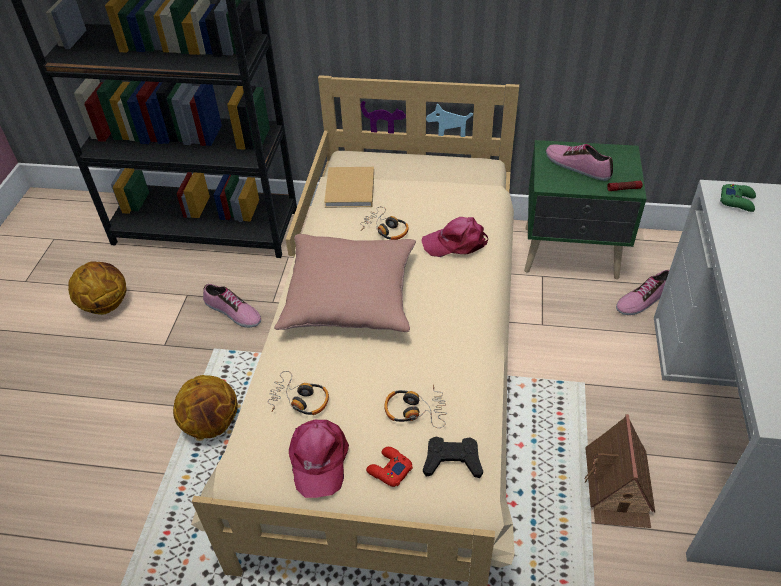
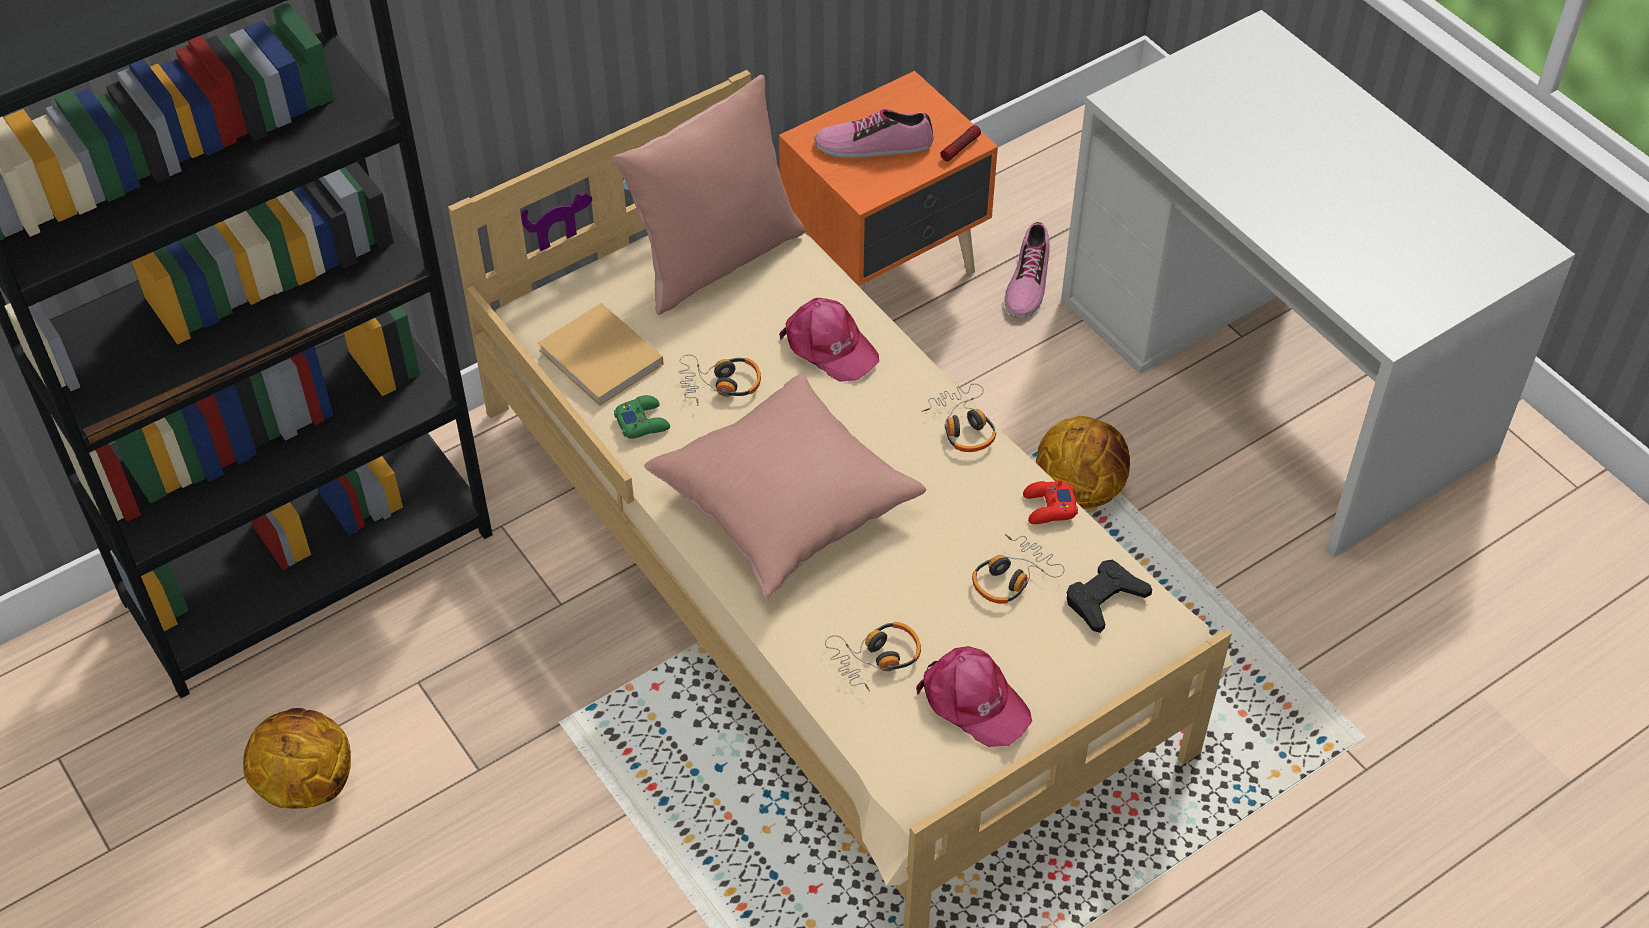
camera: 45 degrees left, 5 degrees up
basketball [173,375,238,439] -> basketball moved to [1036,416,1130,509]
shoe [203,284,261,328] -> none
red game controller [366,447,413,487] -> red game controller moved to [1023,479,1078,524]
pink cap [421,217,488,257] -> pink cap turned 90 degrees counterclockwise [779,298,879,382]
green nightstand [524,140,647,279] -> orange nightstand [779,71,998,291]
toy house [584,414,655,528] -> none
green game controller [720,184,756,212] -> green game controller moved to [614,395,670,439]
none -> pink pillow [613,75,805,315]
none -> headphones [922,383,996,452]

